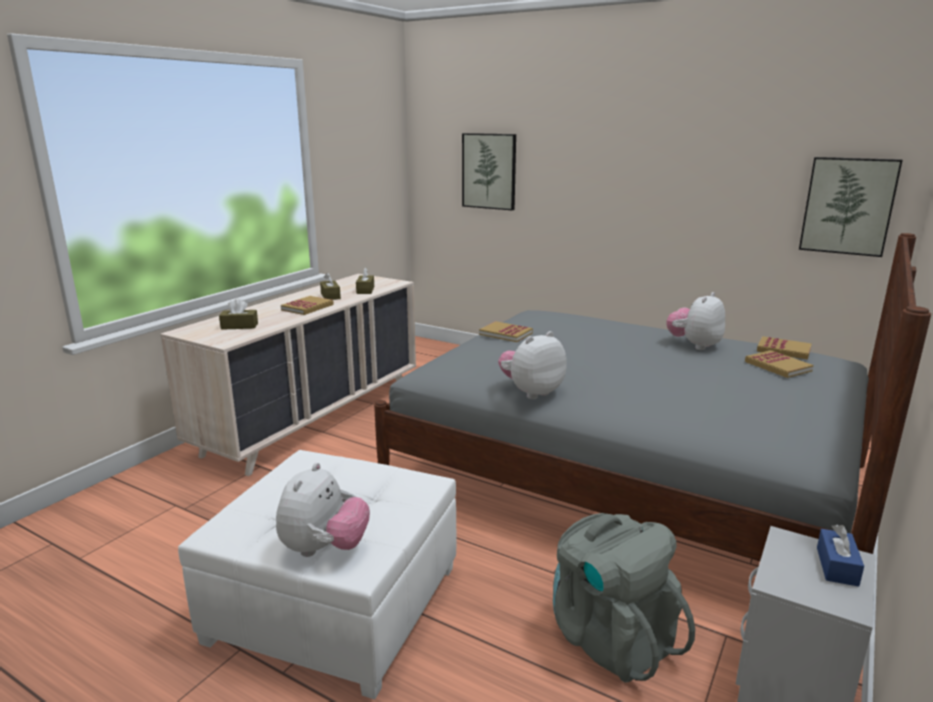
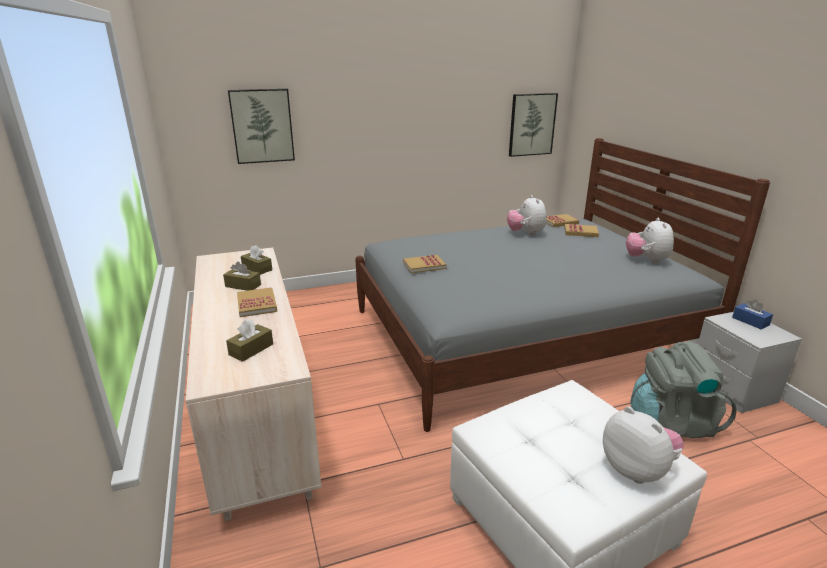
camera: 50 degrees left, 5 degrees up
plush toy [498,331,567,399] -> plush toy moved to [626,218,674,264]

